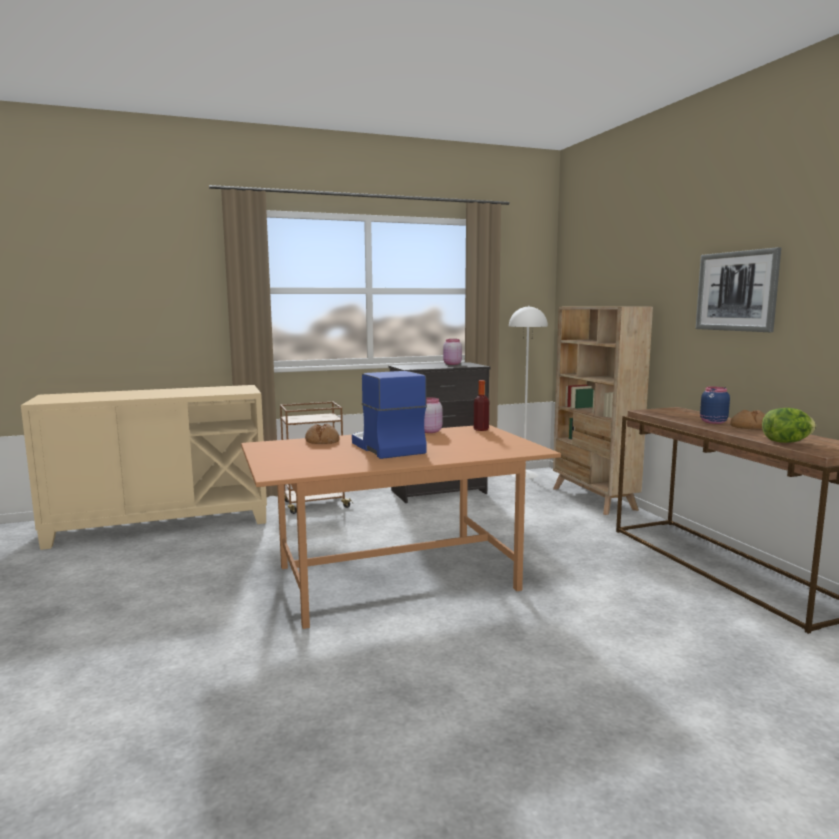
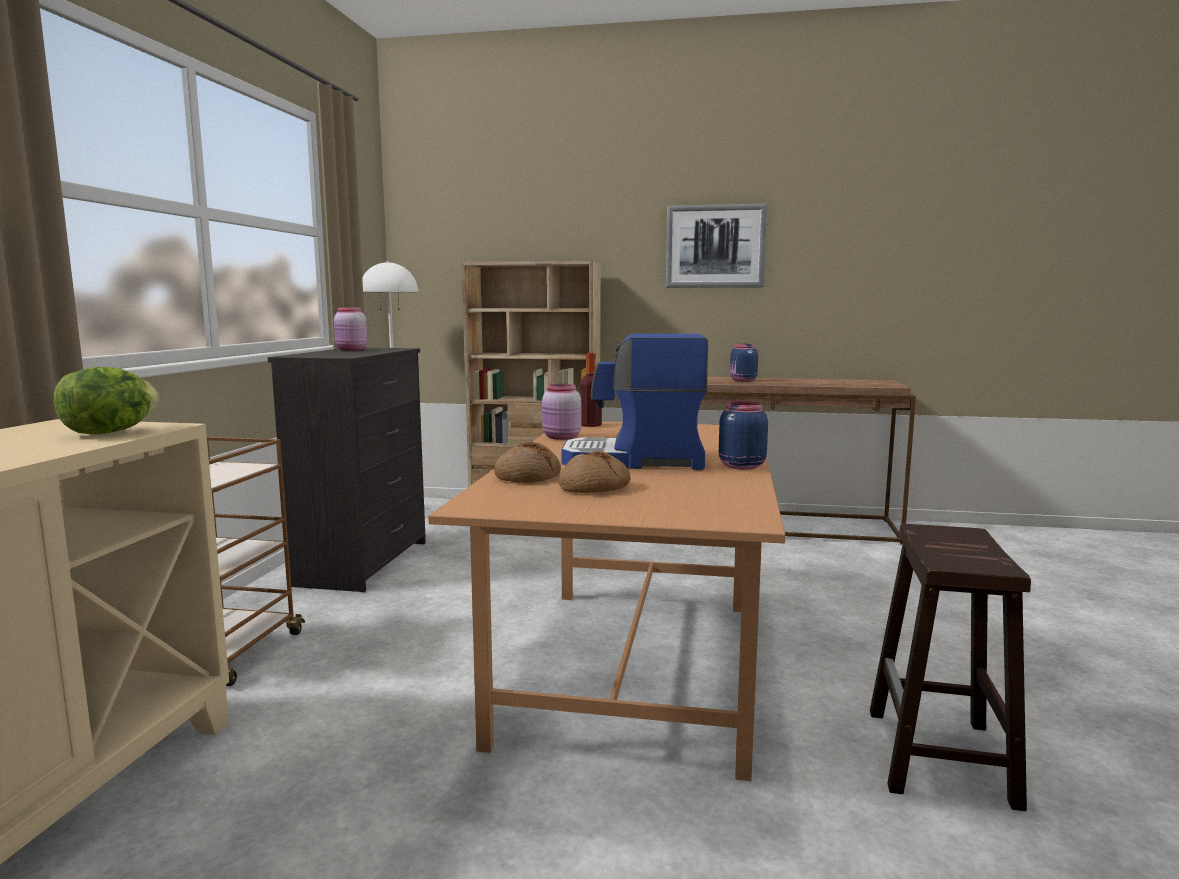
camera: 60 degrees left, 0 degrees up
bread [730,410,766,430] -> bread moved to [559,451,630,493]
lettuce [762,408,816,443] -> lettuce moved to [54,367,159,435]
none -> blue jar [719,401,768,470]
none -> brown stool [870,524,1031,811]

